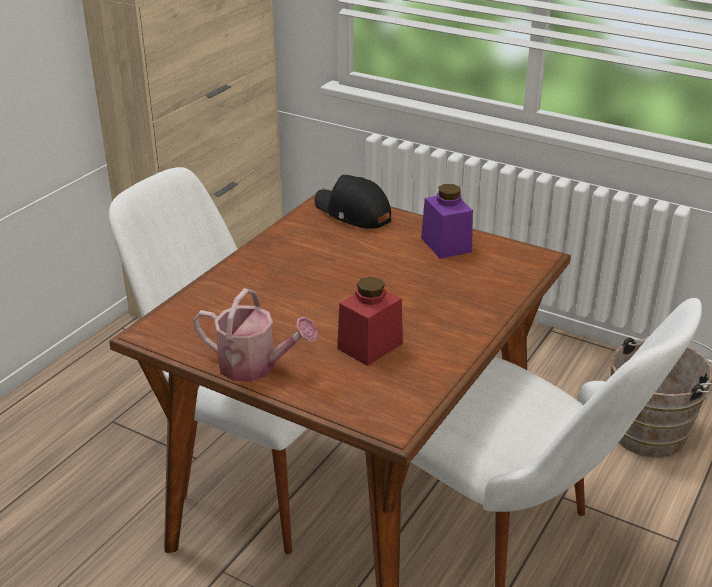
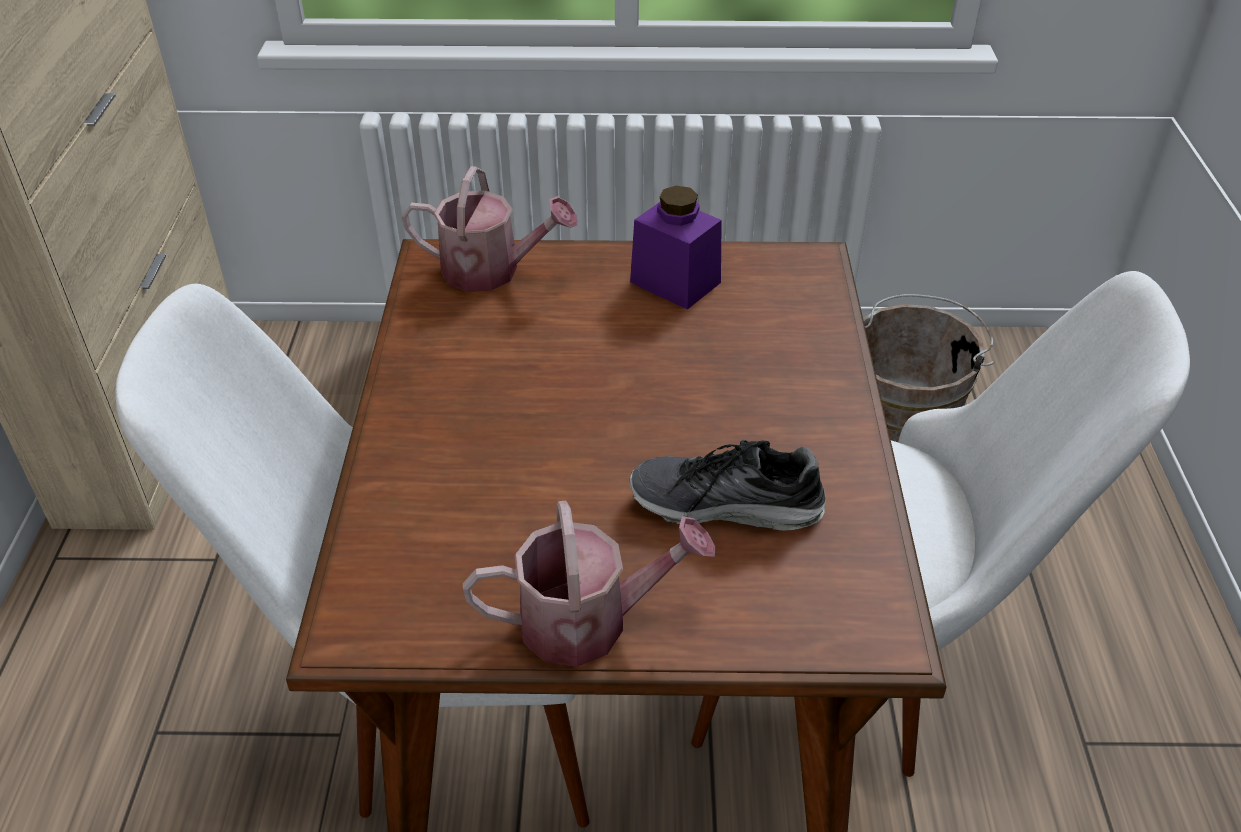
camera: 30 degrees left, 10 degrees up
black cap [314,175,391,229] -> watering can [402,166,577,292]
red jar [337,276,403,366] -> shoe [629,440,826,531]

